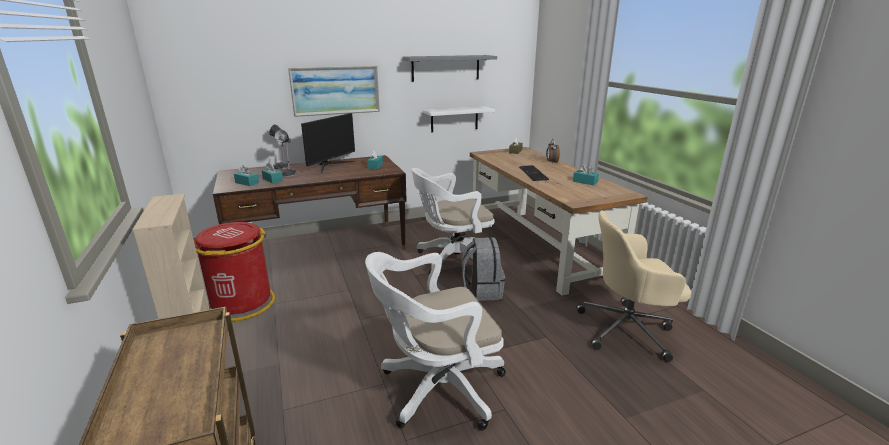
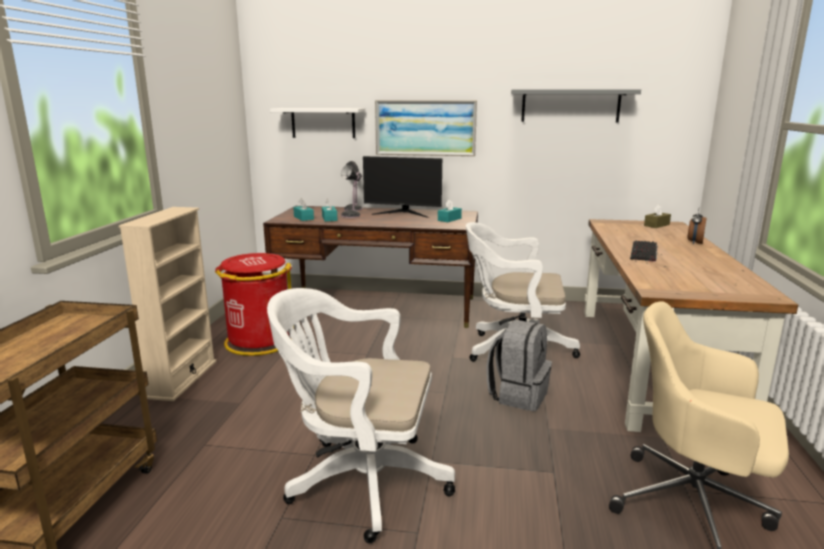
camera: 30 degrees right, 5 degrees down
monitor [301,113,355,173] -> monitor turned 45 degrees clockwise [363,156,442,218]
white shelf [423,106,495,133] -> white shelf moved to [270,108,365,138]
turquoise tissue box [573,164,599,185] -> none

